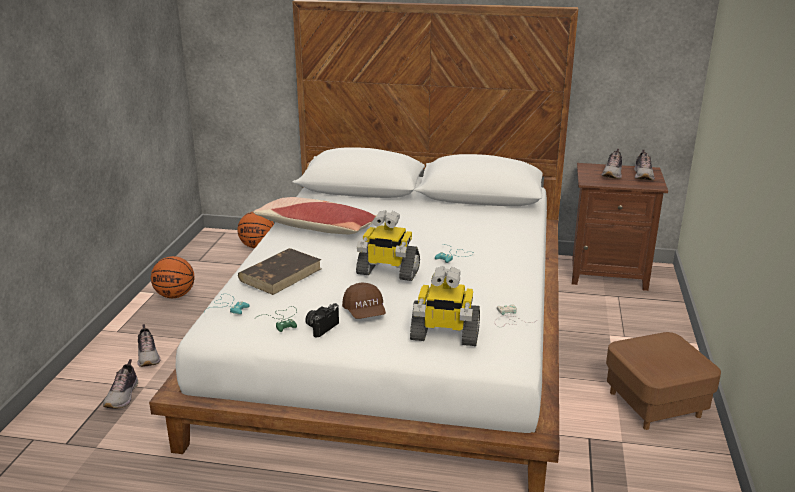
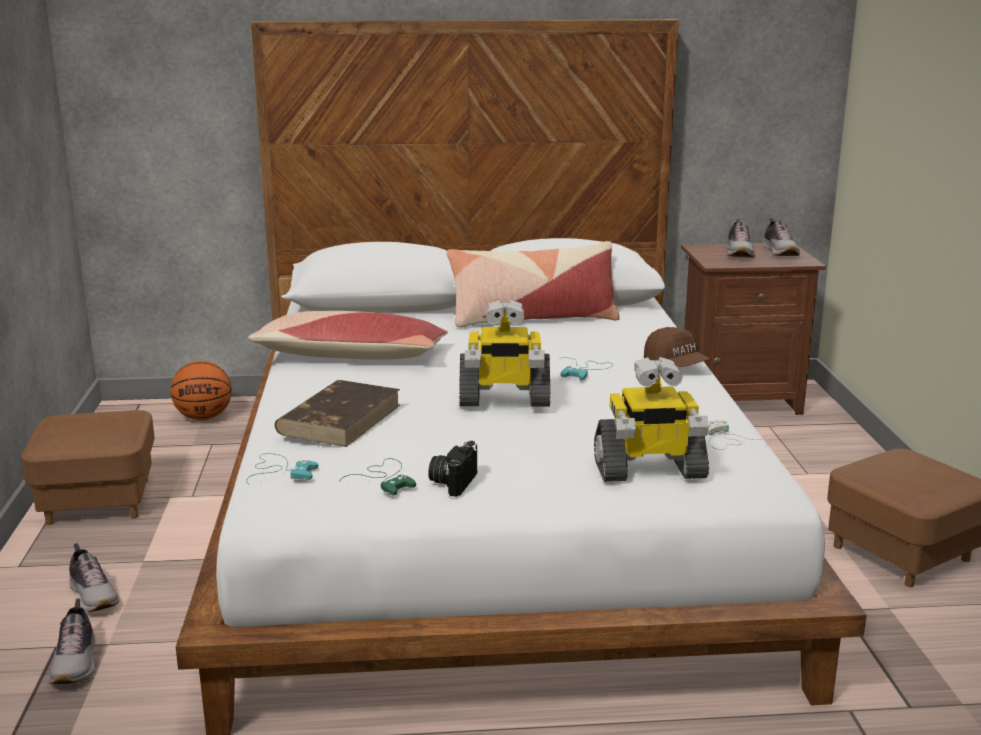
camera: 15 degrees left, 5 degrees down
basketball [151,256,195,298] -> brown ottoman [21,410,155,525]
brown cap [342,282,386,319] -> brown cap moved to [644,327,711,367]
none -> pillow [447,241,620,327]

